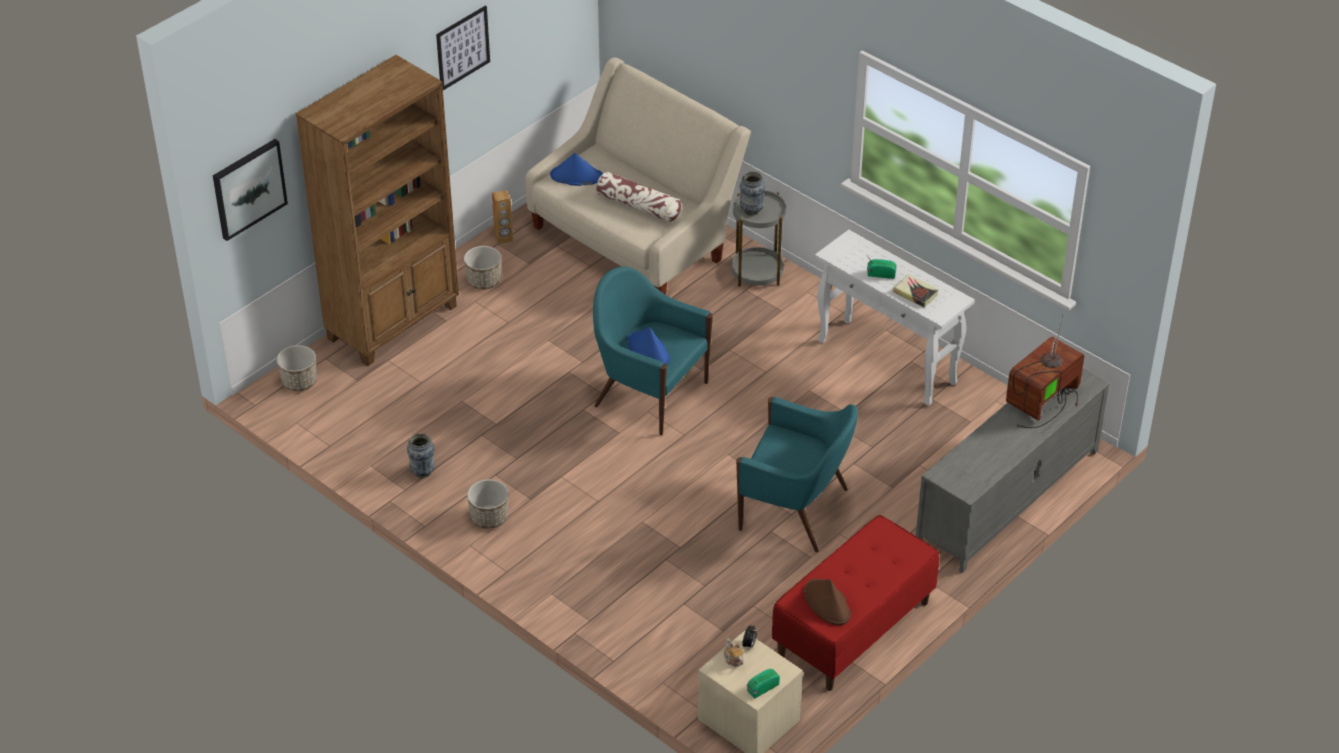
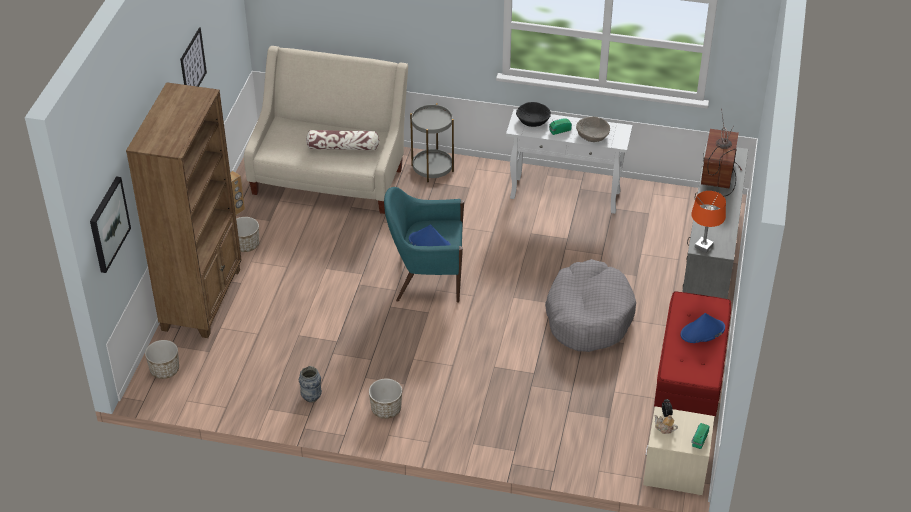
camera: 30 degrees left, 0 degrees up
blue hat [550,153,603,186] -> blue hat moved to [680,313,725,343]
turquoise armchair [736,396,858,552] -> grey dog bed [545,259,636,352]
vase [740,171,766,216] -> none
brown hat [804,579,851,625] -> none
book [893,274,939,307] -> beige bowl [576,116,610,142]
none -> black bowl [516,102,551,127]
none -> orange table lamp [691,191,726,253]

